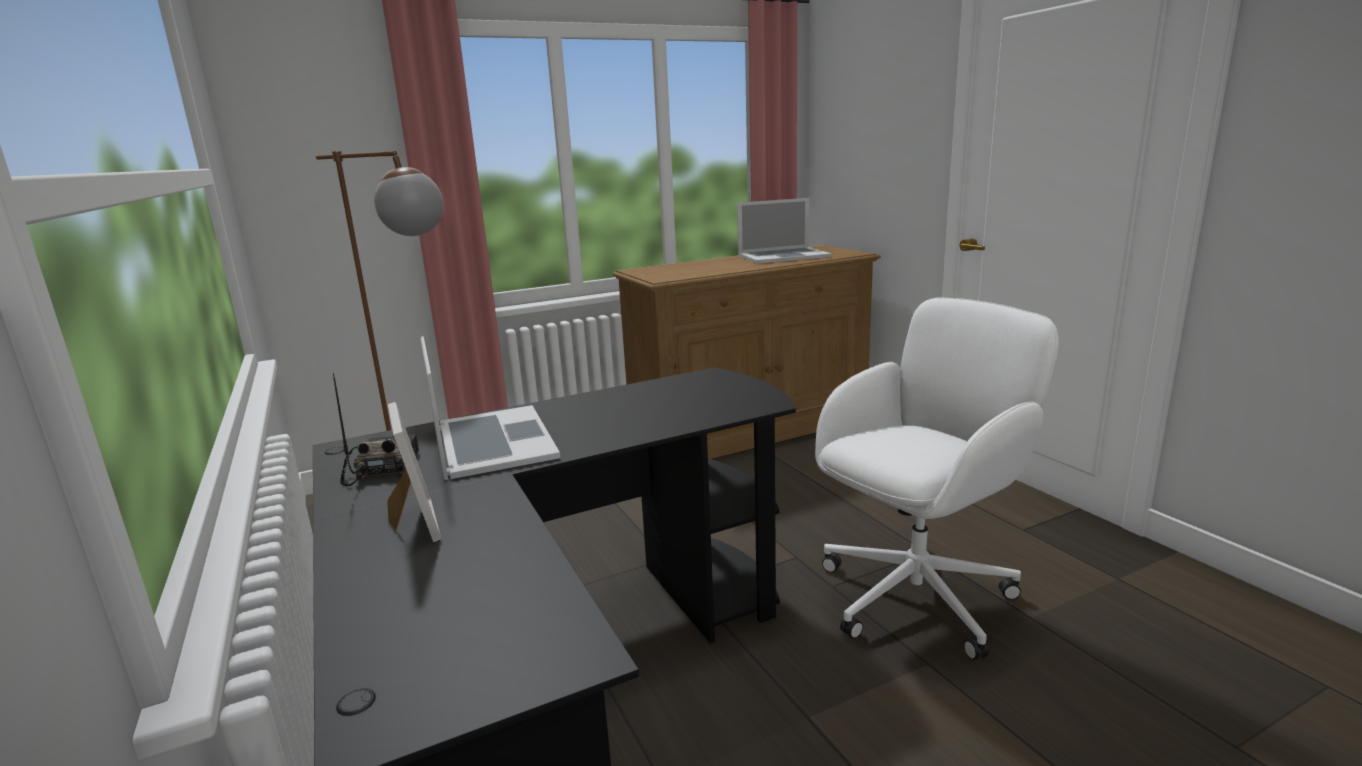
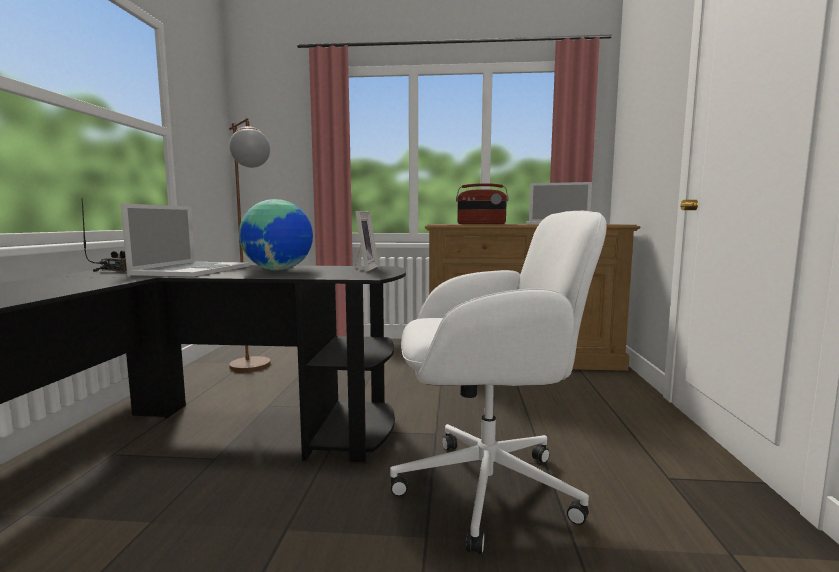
camera: 30 degrees right, 10 degrees down
picture frame [387,402,441,542] -> picture frame moved to [355,211,379,272]
none -> globe [239,199,313,270]
none -> radio [456,183,508,224]

